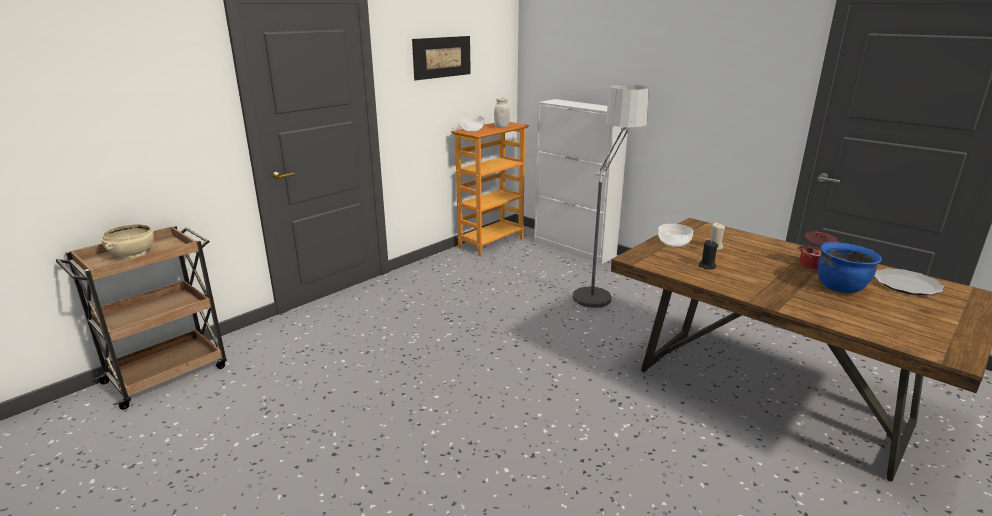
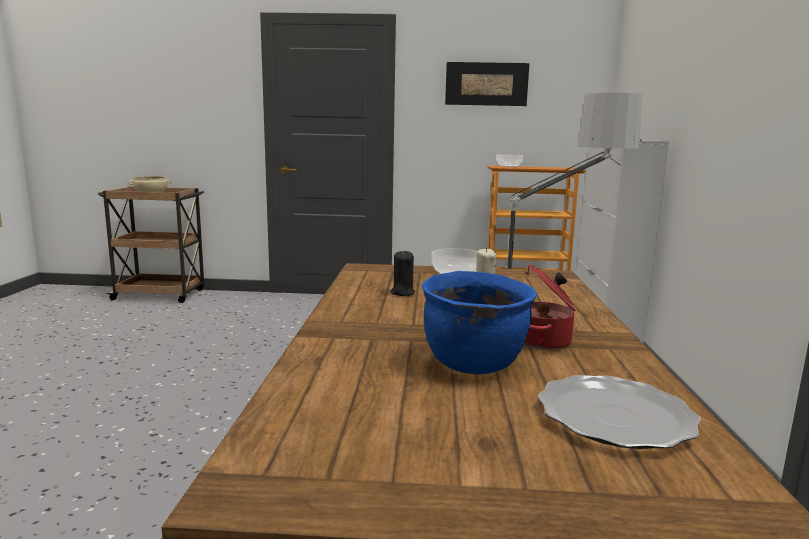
camera: 50 degrees right, 10 degrees down
white jar [494,98,510,128] -> none

